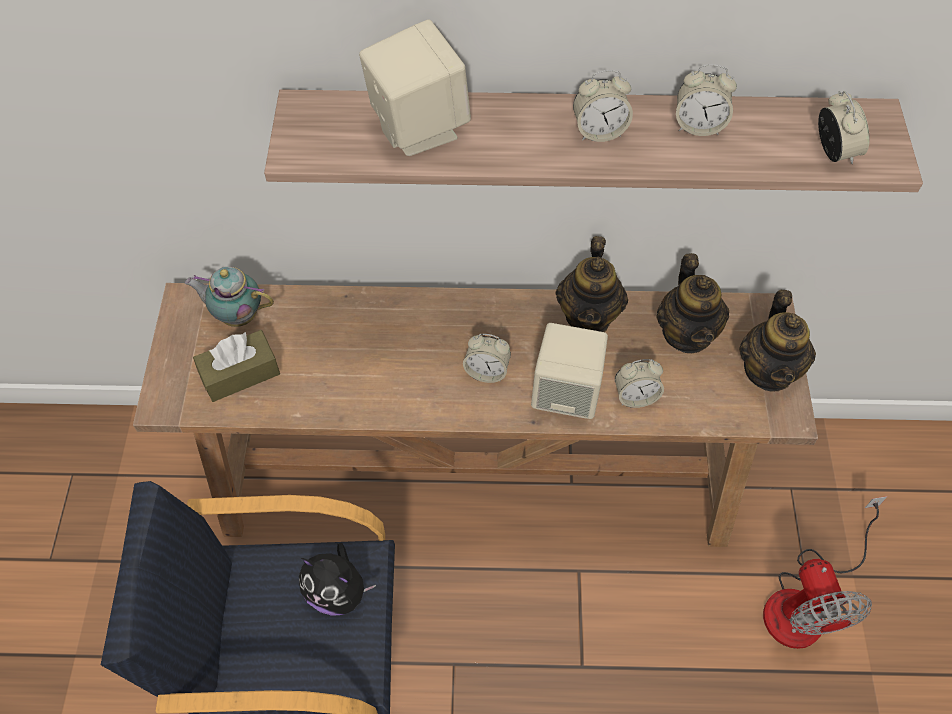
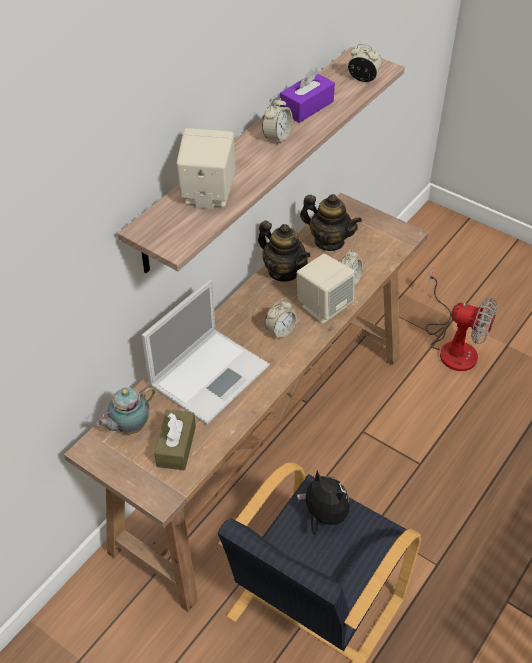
camera: 55 degrees left, 10 degrees down
plush toy [299,543,376,616] -> plush toy turned 105 degrees counterclockwise [297,470,350,535]
alarm clock [676,64,737,136] -> purple tissue box [280,68,335,123]
teapot [739,290,816,391] -> none
none -> laptop [141,279,270,425]

